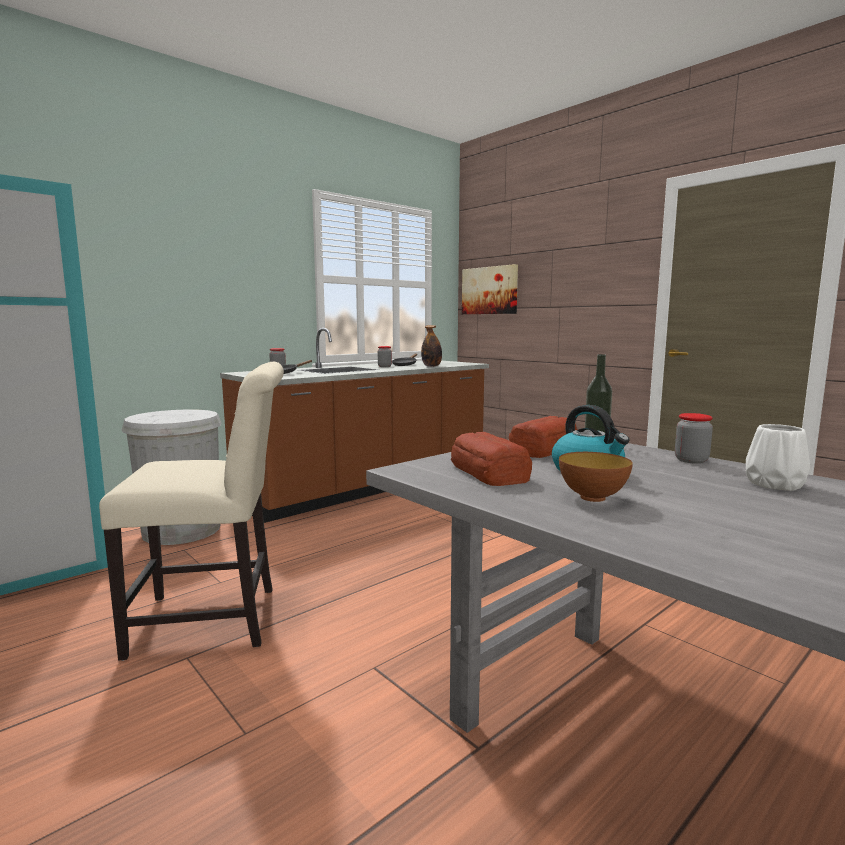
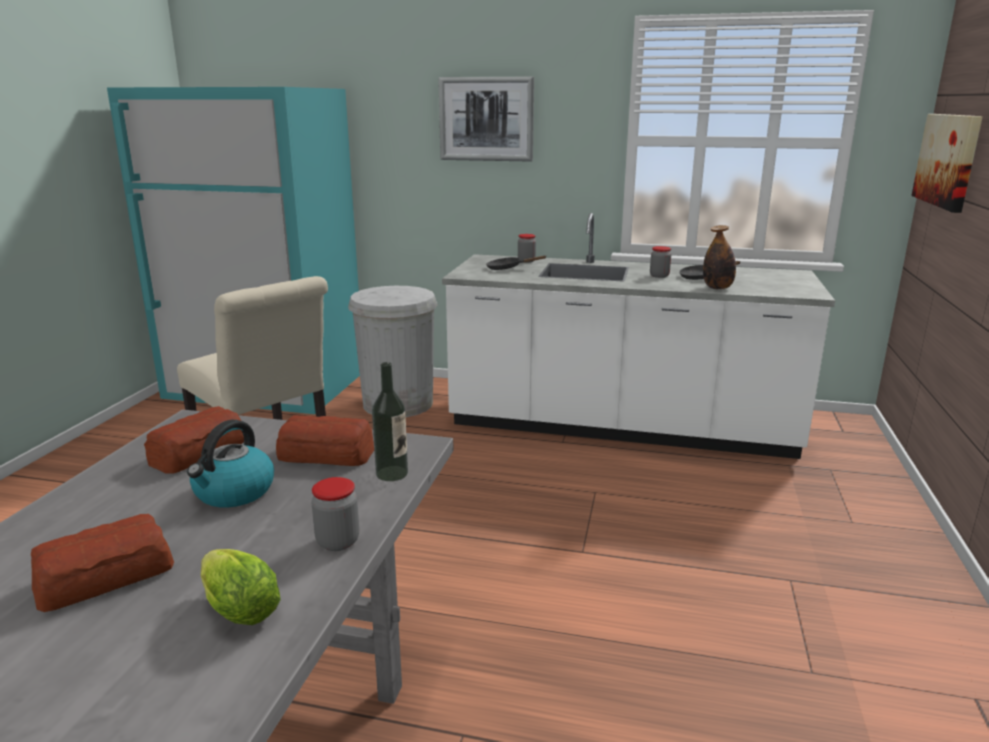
camera: 55 degrees right, 10 degrees up
brown counter [220,328,489,523] -> white counter [442,213,835,459]
bowl [559,452,633,502] -> none
white vase [746,424,810,491] -> lettuce [201,549,281,625]
none -> bread [31,514,174,612]
none -> picture [438,77,534,162]

